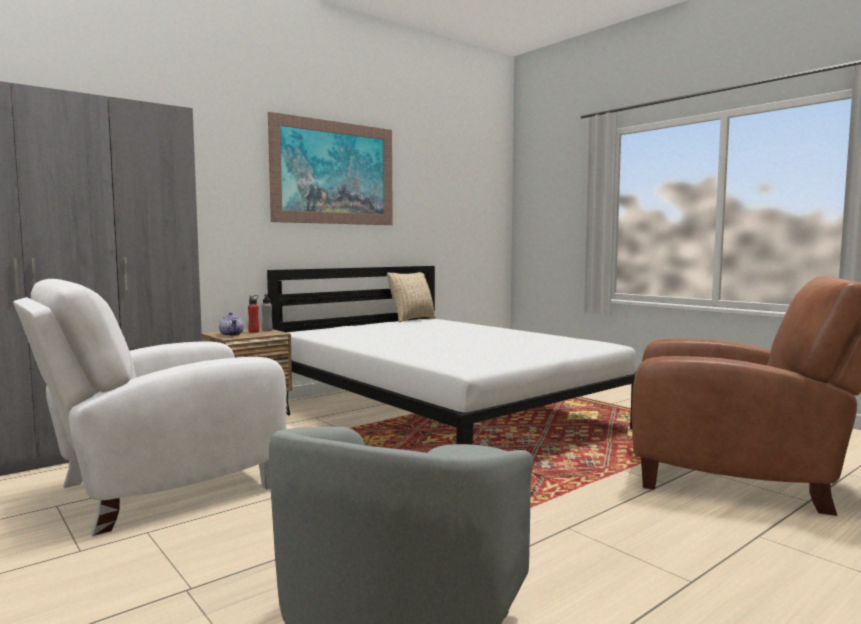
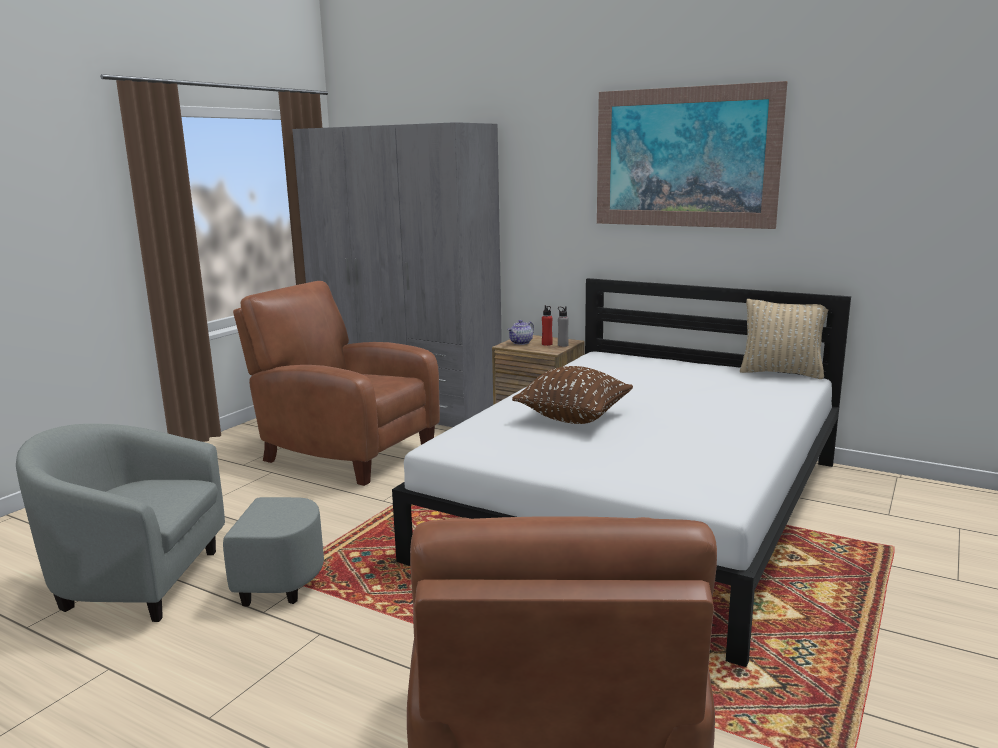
camera: 70 degrees right, 10 degrees up
white armchair [13,279,286,536] -> brown armchair [233,281,440,486]
none -> brown pillow [512,366,633,424]

